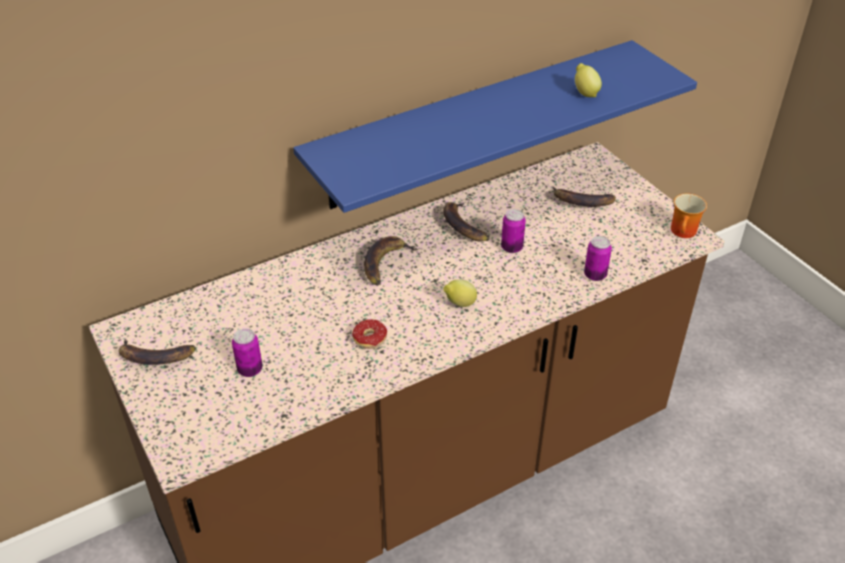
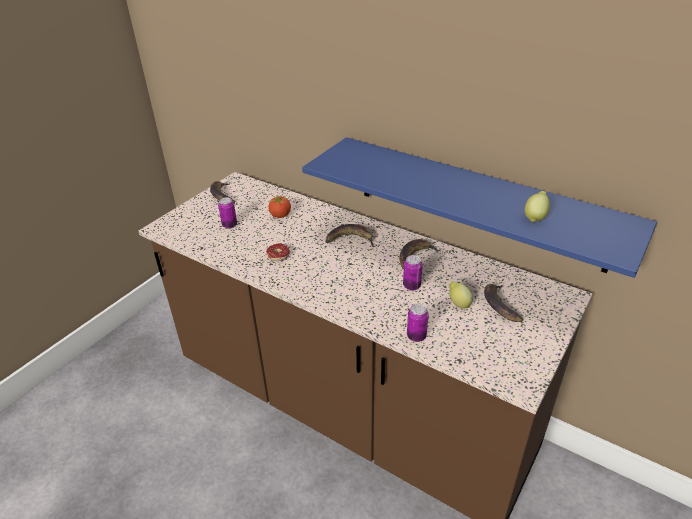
camera: 65 degrees right, 5 degrees down
lemon [443,279,477,307] -> lemon moved to [449,281,473,309]
mug [671,193,707,238] -> none
none -> tomato [268,195,291,218]

